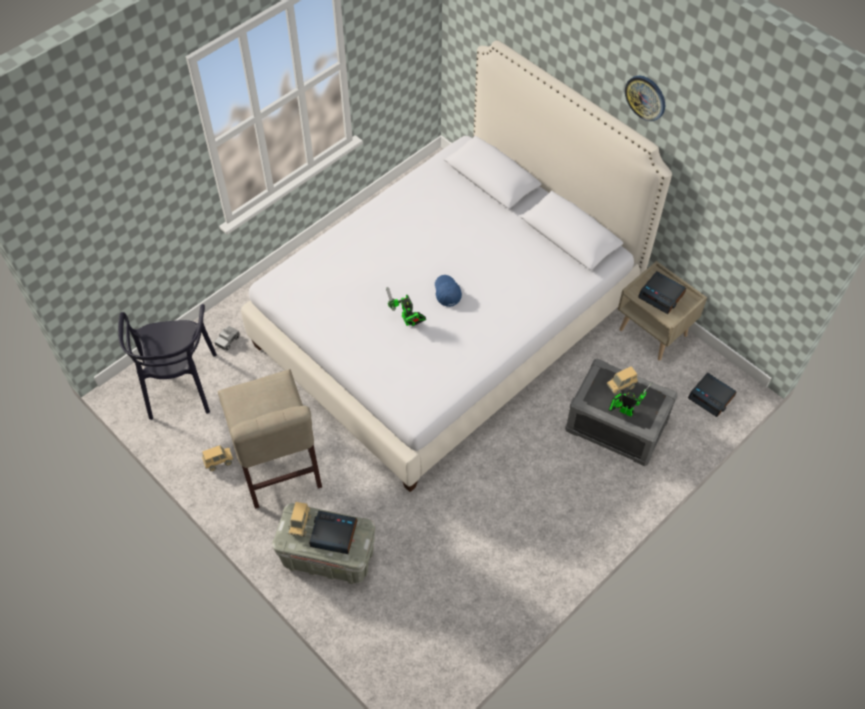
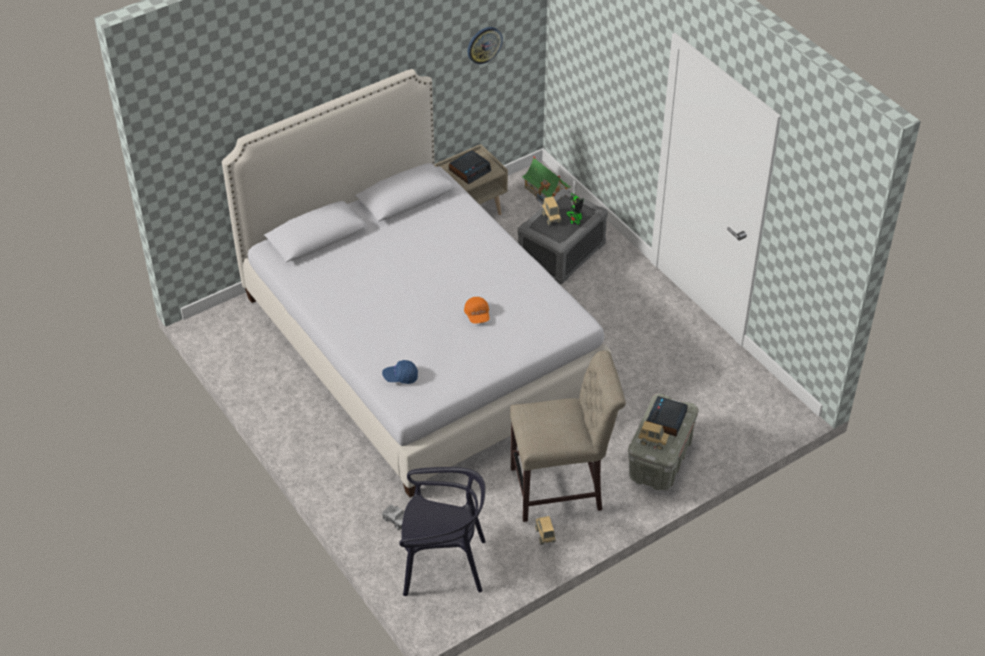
camera: 80 degrees left, 10 degrees down
toy robot [386,287,426,326] -> orange cap [464,297,490,323]
blue cap [435,275,462,307] -> blue cap moved to [382,360,418,384]
wall clock [625,76,665,121] -> wall clock moved to [468,27,503,64]
alarm clock [688,372,737,417] -> toy house [522,156,571,204]

